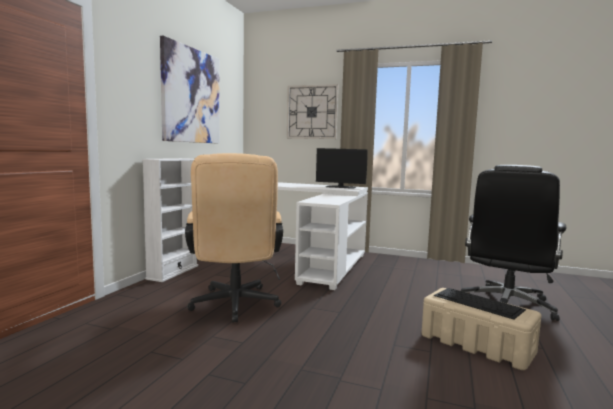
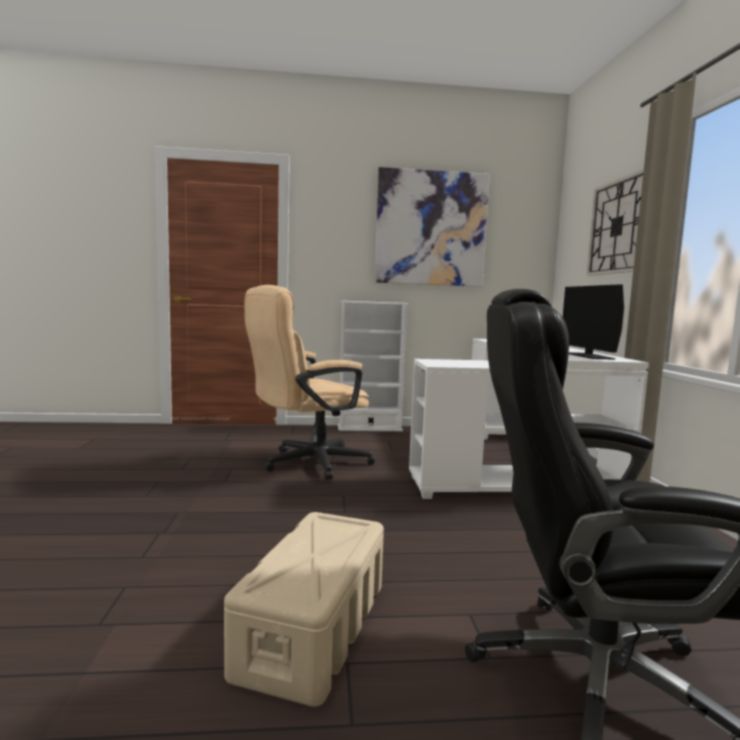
camera: 65 degrees right, 0 degrees up
keyboard [434,288,526,320] -> none

